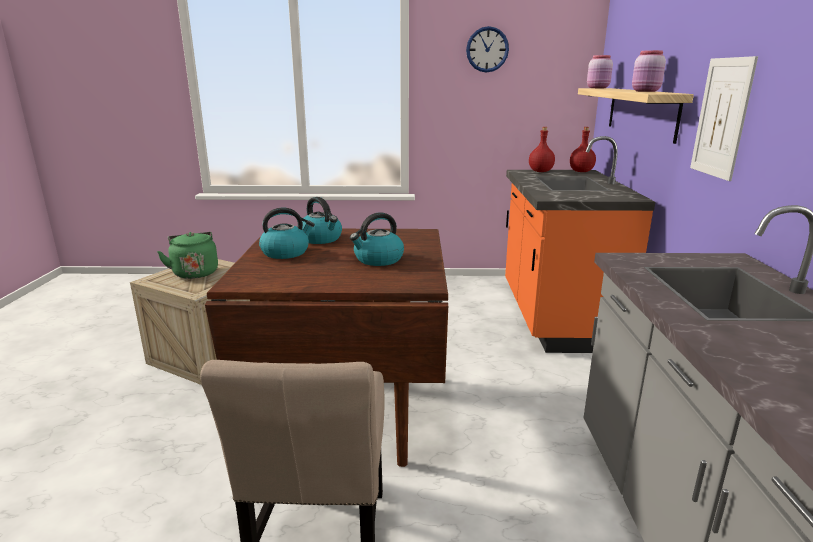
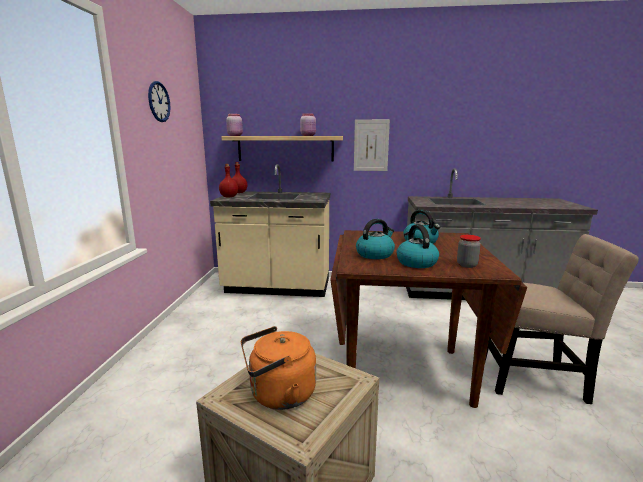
camera: 85 degrees left, 5 degrees down
green kettle [157,232,218,279] -> orange kettle [241,326,316,410]
orange counter [505,136,655,353] -> beige counter [210,164,330,297]
none -> jar [457,235,481,268]

